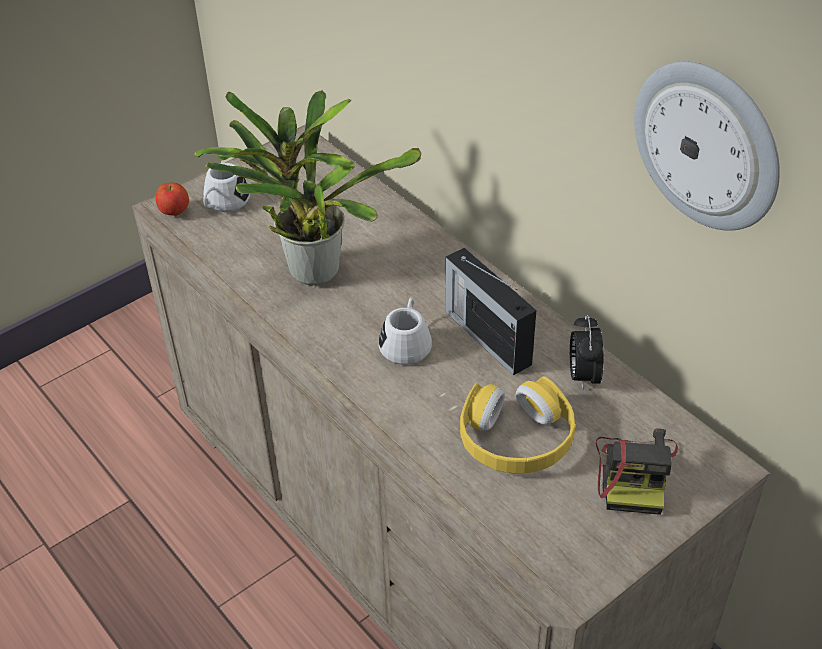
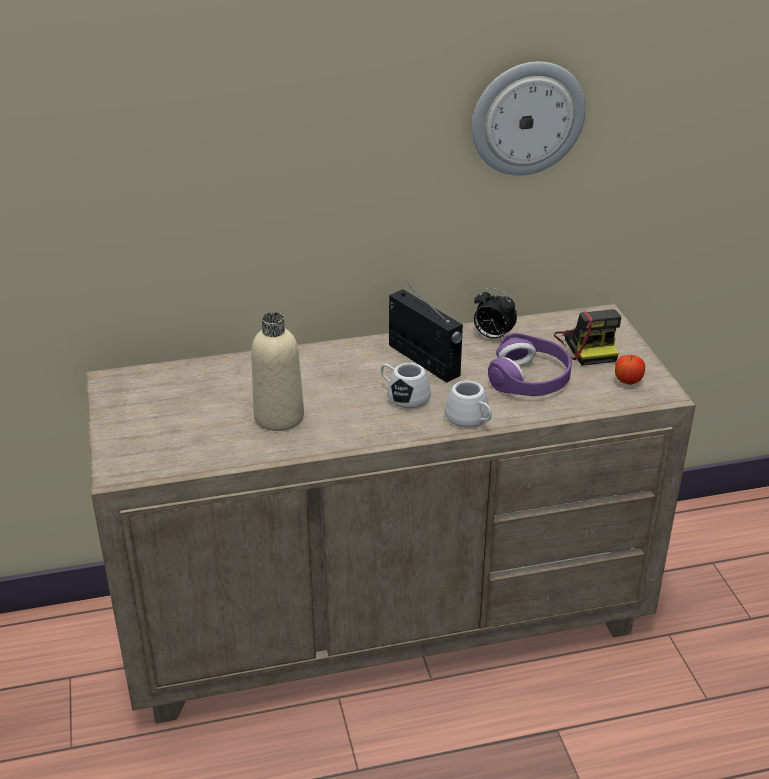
camera: 65 degrees left, 10 degrees down
apple [156,183,189,216] -> apple moved to [615,355,645,385]
potted plant [193,90,421,286] -> beige bottle [251,312,304,431]
white mug [203,163,250,212] -> white mug moved to [444,380,492,427]
radio [445,248,536,376] -> radio turned 120 degrees counterclockwise [389,281,463,383]
yellow headphones [460,376,575,474] -> purple headphones [488,333,572,396]
camera [596,428,678,515] -> camera turned 45 degrees clockwise [554,309,621,366]

